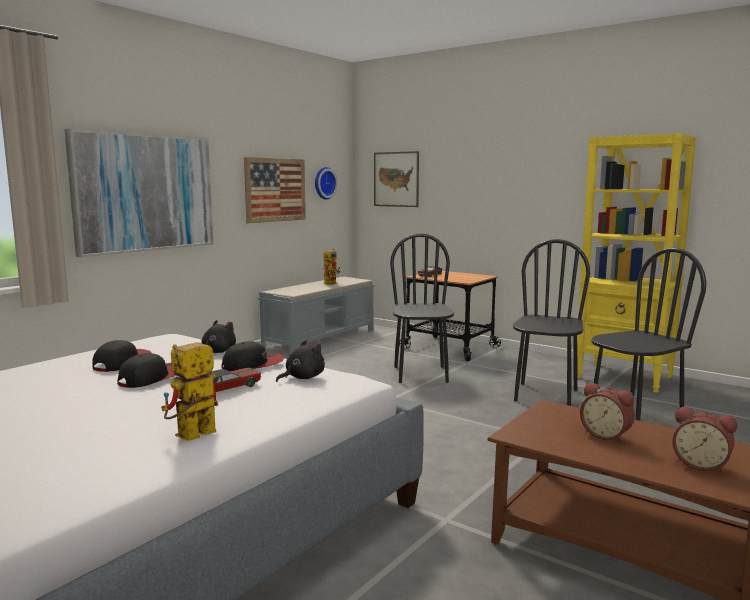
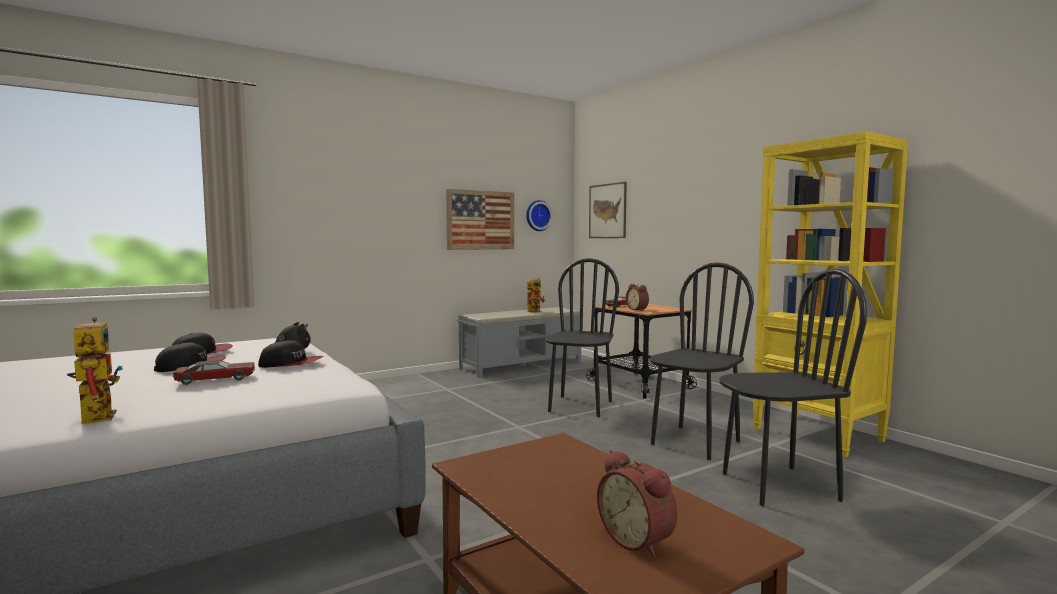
camera: 20 degrees right, 5 degrees down
picture [64,129,213,257] -> none
toy robot [161,342,218,441] -> toy robot turned 90 degrees clockwise [67,317,123,424]
black plush toy [276,340,325,382] -> none
alarm clock [580,382,635,443] -> alarm clock moved to [626,284,649,311]

